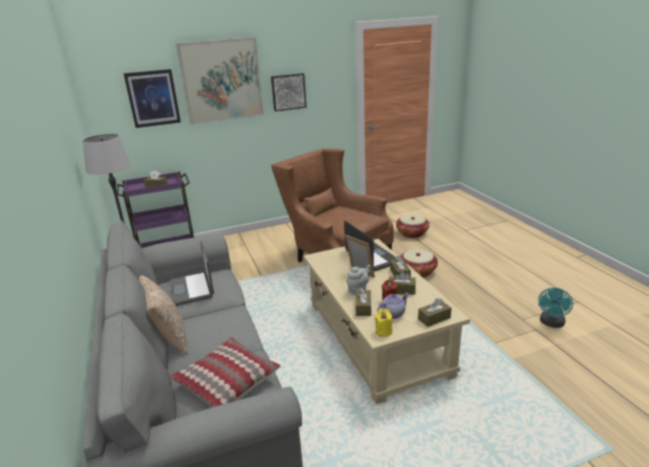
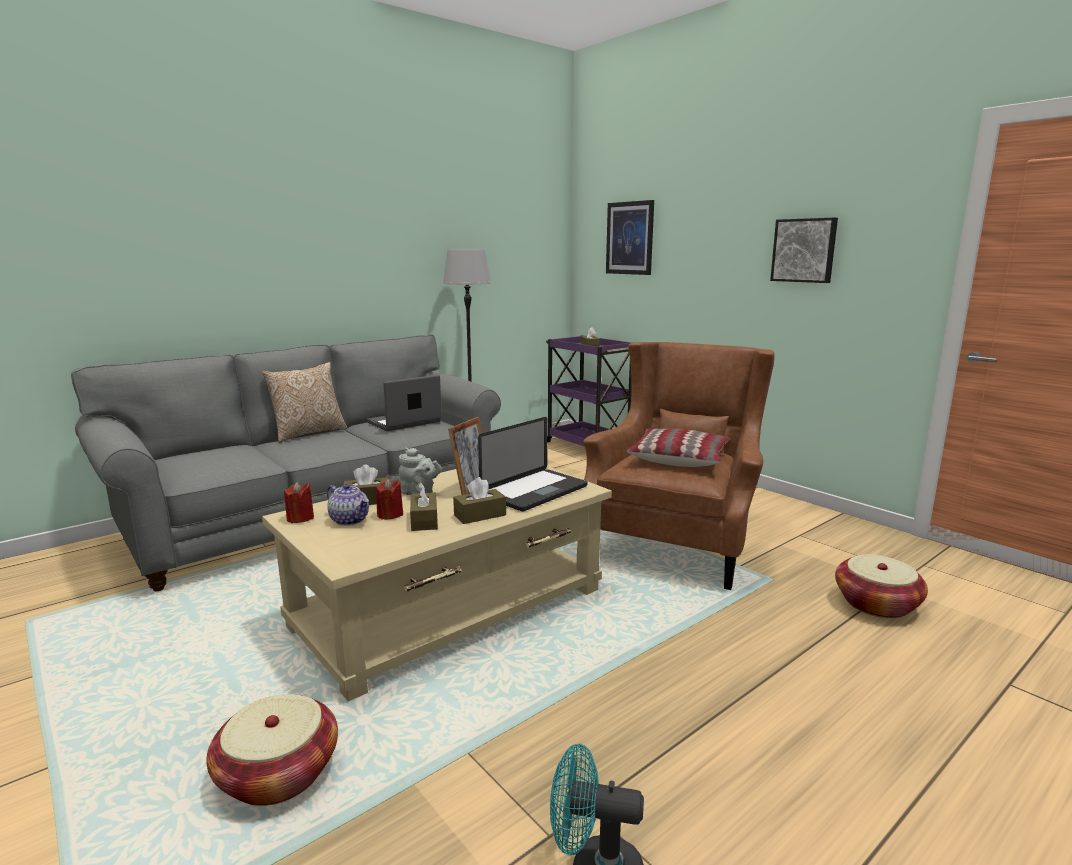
camera: 70 degrees right, 10 degrees down
pillow [169,337,280,408] -> pillow moved to [627,429,729,467]
picture [176,37,264,124] -> none
yellow candle [375,309,392,337] -> red candle [284,482,314,523]
basket [400,249,438,277] -> basket moved to [206,694,338,806]
brown tissue box [418,298,451,327] -> none

